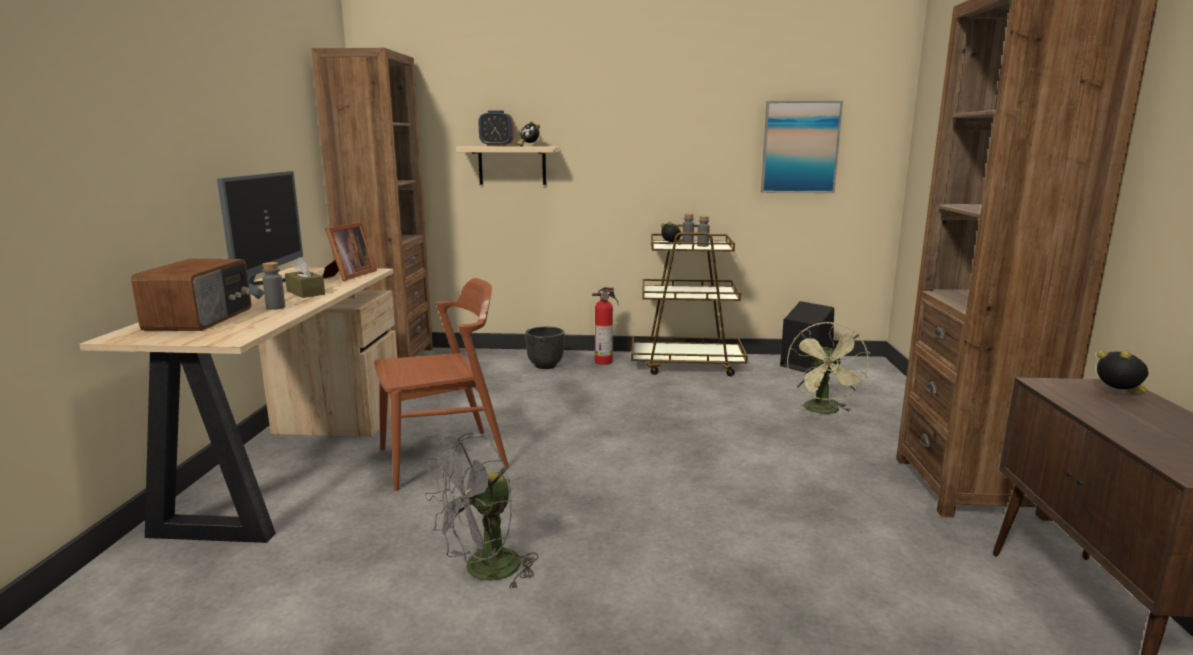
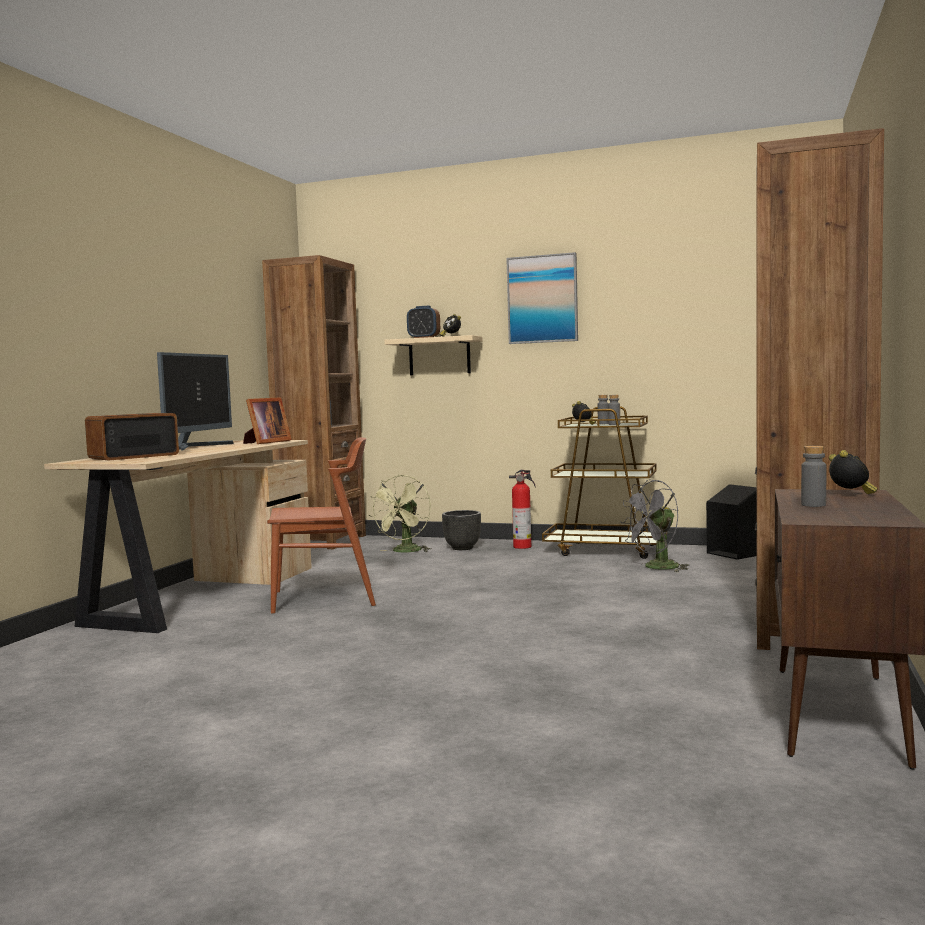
camera: 15 degrees right, 10 degrees down
radio [131,259,251,331] -> radio turned 150 degrees counterclockwise [85,413,179,461]
grey bottle [262,262,285,310] -> grey bottle moved to [801,446,826,507]
brown tissue box [285,257,325,298] -> none
grey fan [425,432,538,589] -> grey fan moved to [620,479,689,572]
picture [761,101,843,193] -> picture moved to [506,252,578,344]
green fan [787,322,870,414] -> green fan moved to [369,475,431,552]

